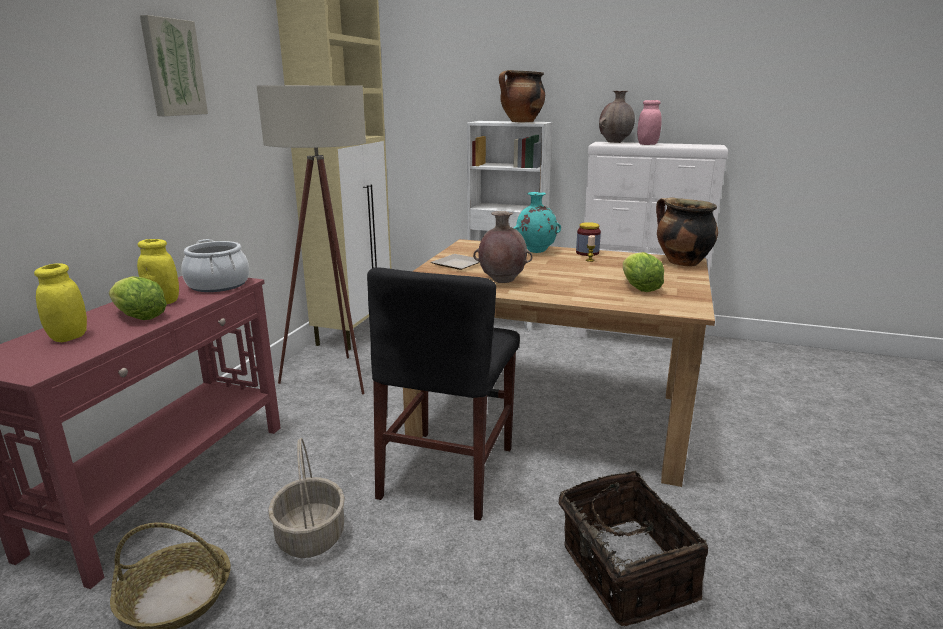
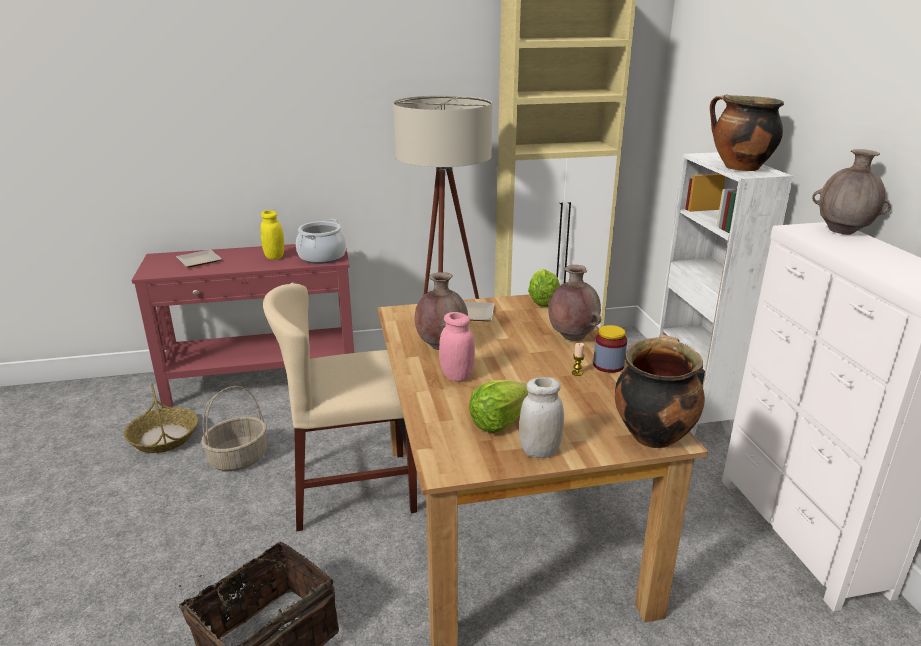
camera: 60 degrees right, 5 degrees up
yellow jar [34,263,87,342] -> plate [176,249,222,267]
lettuce [109,276,167,320] -> lettuce moved to [528,269,560,307]
picture [140,15,208,116] -> none
black chair [367,267,520,521] -> beige chair [263,284,417,531]
turquoise vase [514,192,561,253] -> brown vase [548,265,601,341]
pink jar [637,100,662,145] -> pink jar moved to [439,312,475,382]
none -> white jar [519,377,564,458]

